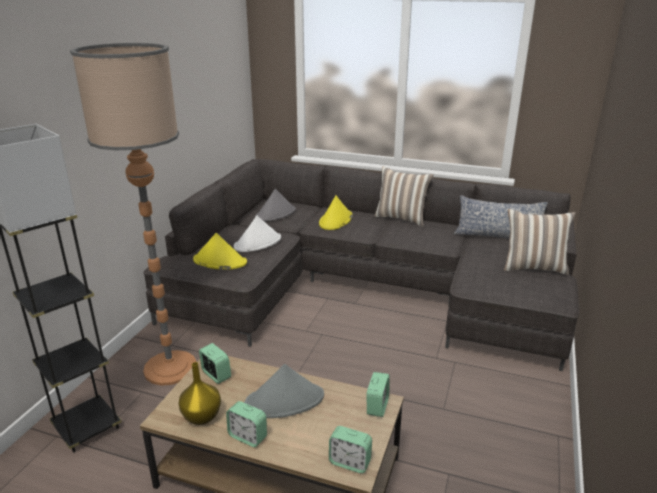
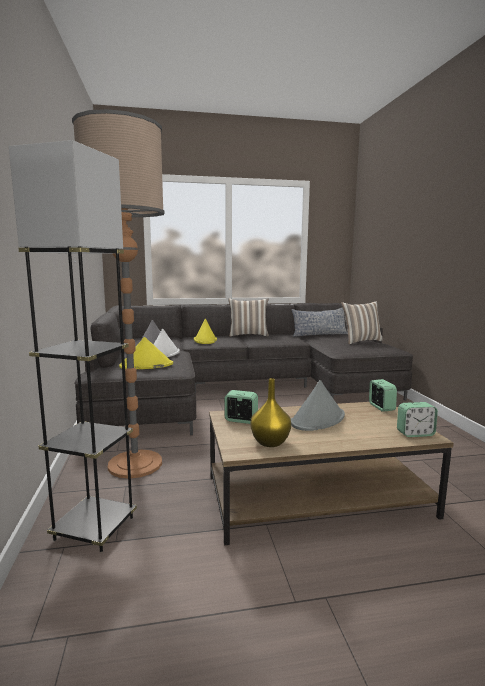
camera: 30 degrees left, 15 degrees down
alarm clock [226,401,267,447] -> none

